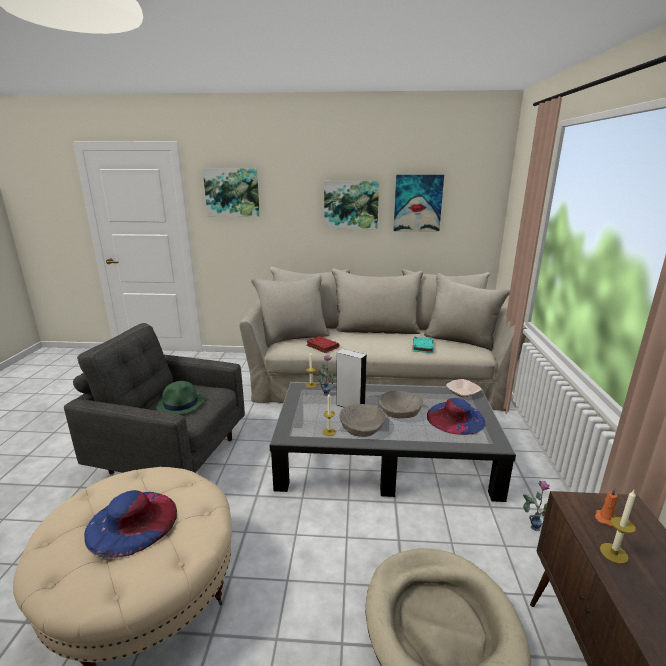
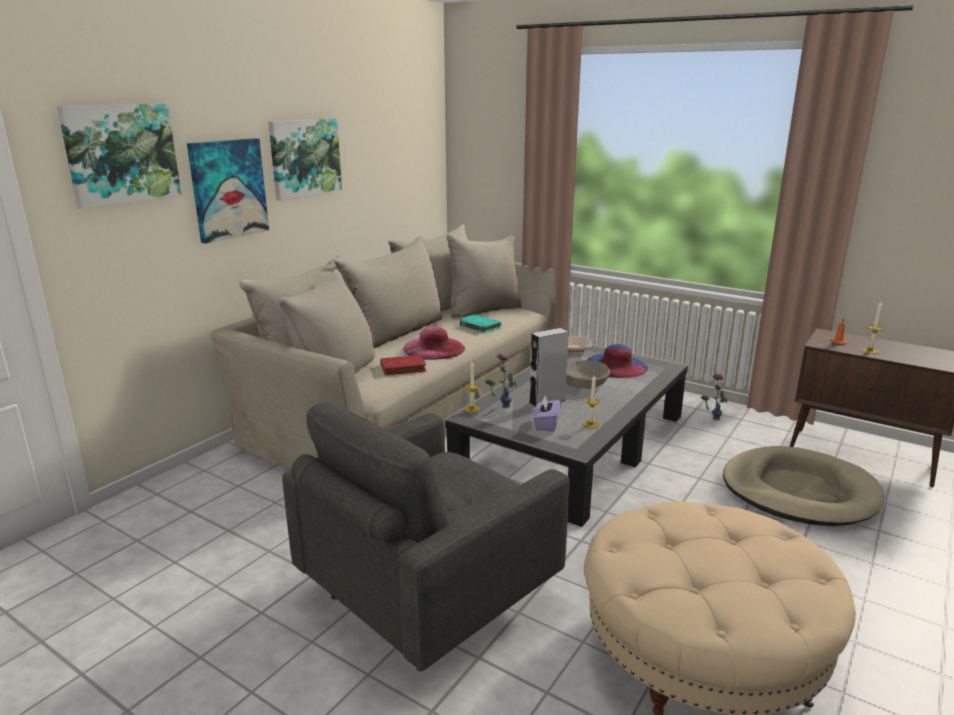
camera: 60 degrees left, 0 degrees up
blue hat [84,490,177,558] -> none
green hat [157,381,205,415] -> none
beige bowl [339,404,385,437] -> none
picture [393,175,444,232] -> picture moved to [187,138,269,244]
none -> pink hat [403,326,465,360]
none -> purple tissue box [533,395,561,432]

